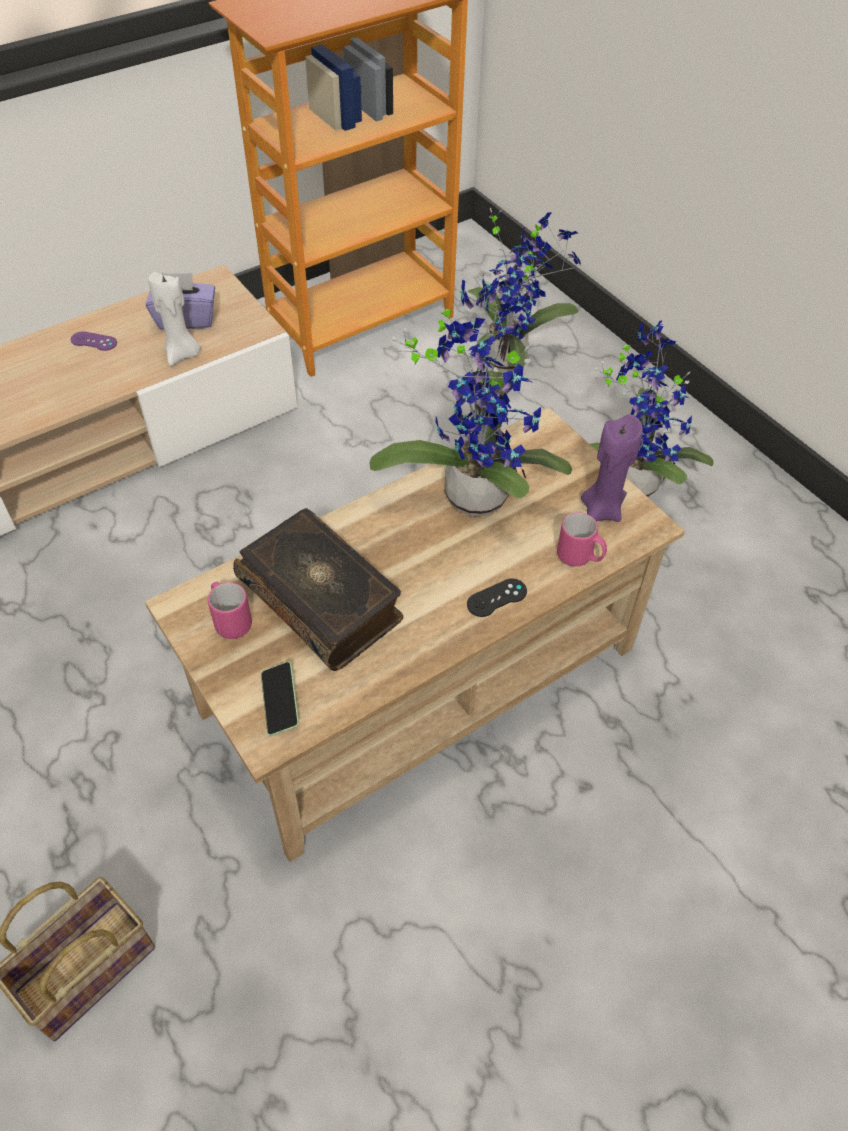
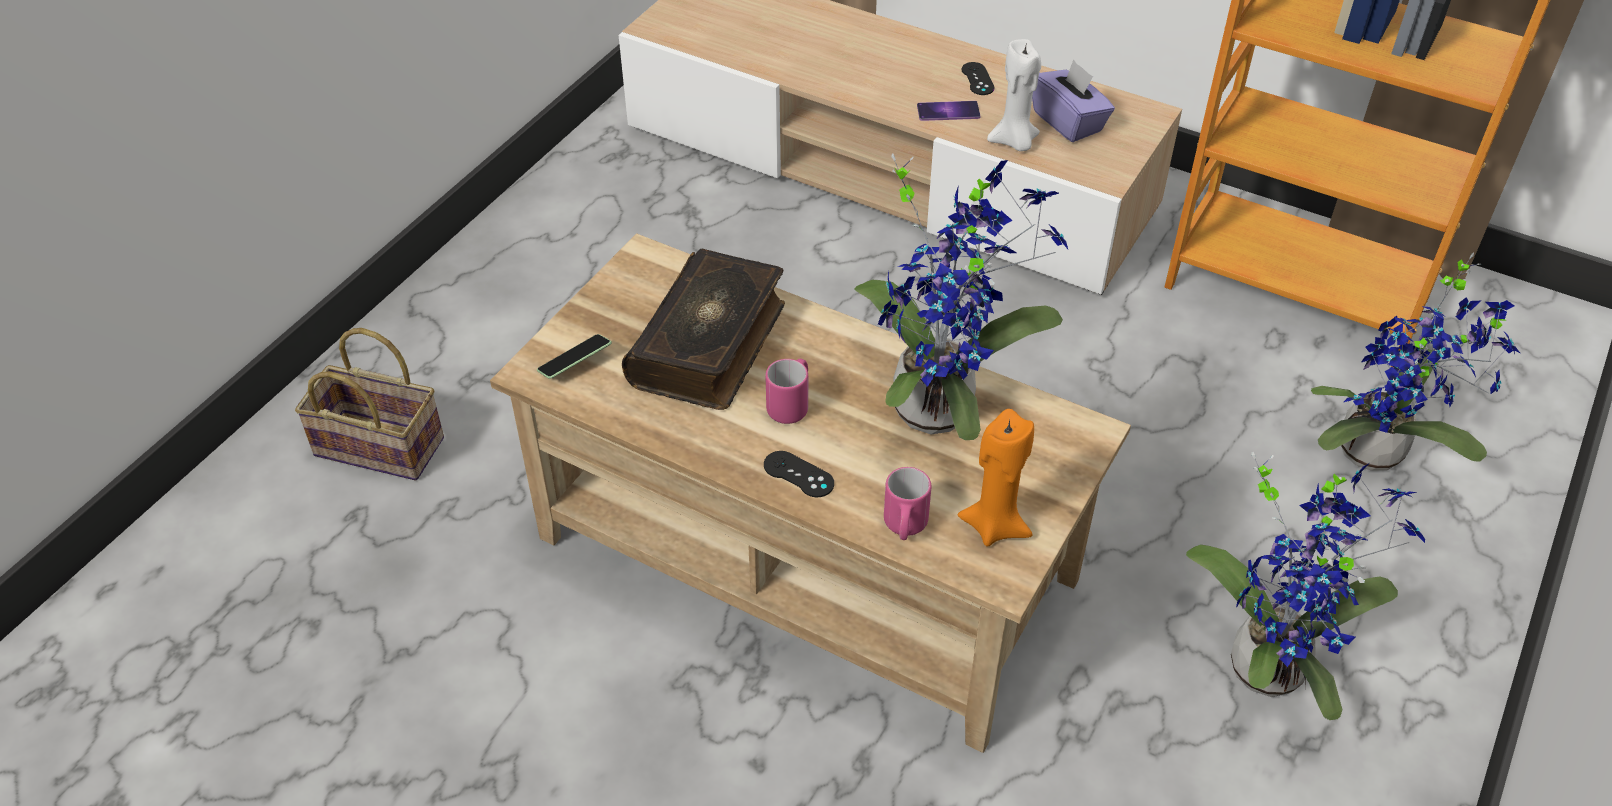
camera: 65 degrees right, 5 degrees down
purple game controller [71,331,117,351] -> black game controller [962,62,995,95]
pink mug [208,582,252,639] -> pink mug moved to [765,359,808,424]
purple candle [581,414,643,522] -> orange candle [957,409,1034,547]
none -> phone [917,101,980,121]

